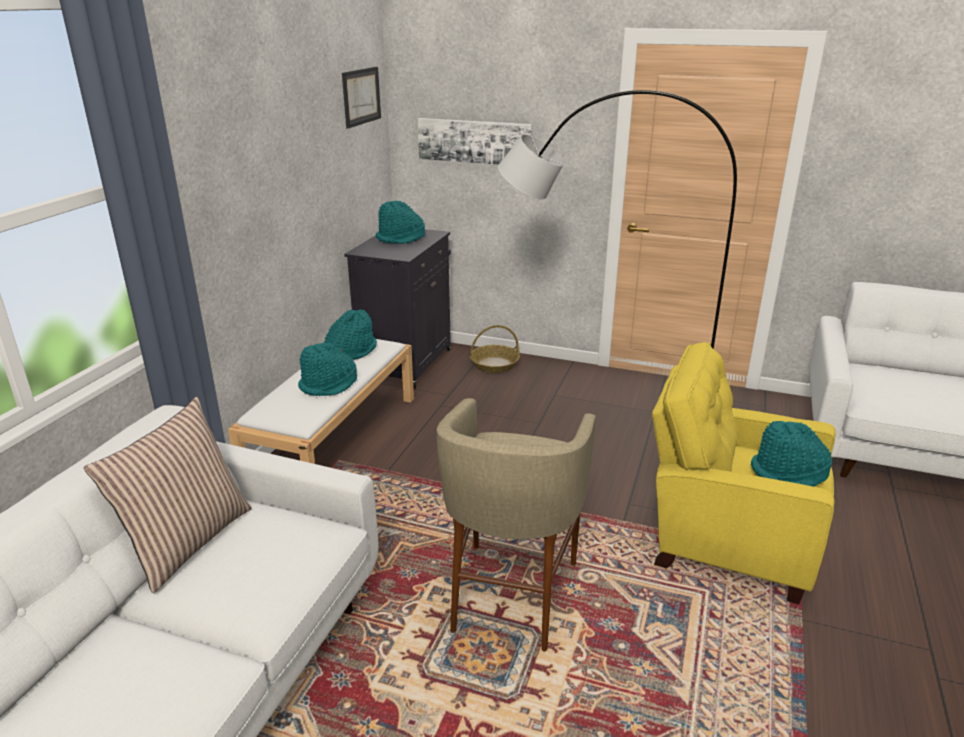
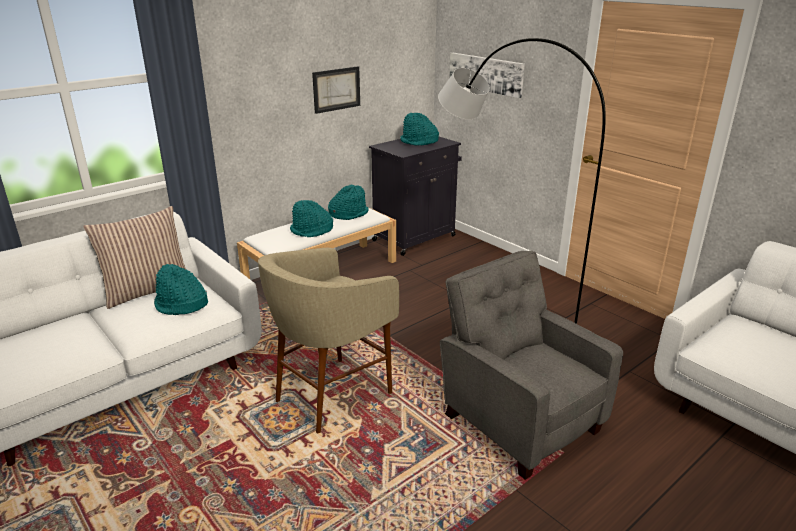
camera: 30 degrees right, 0 degrees up
picture [342,67,381,128] -> picture moved to [312,66,360,114]
basket [470,325,520,373] -> none
yellow armchair [652,342,836,604] -> grey armchair [440,251,623,480]
turquoise hat [751,421,832,487] -> turquoise hat moved to [154,264,208,315]

